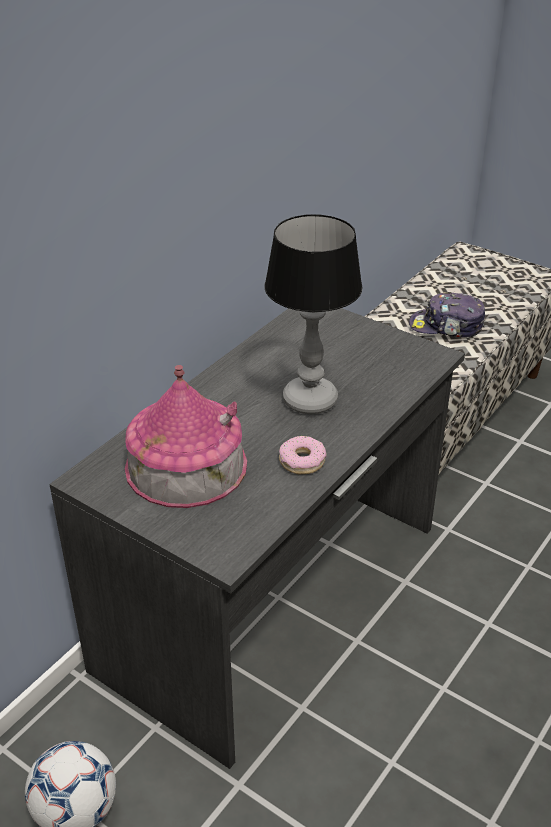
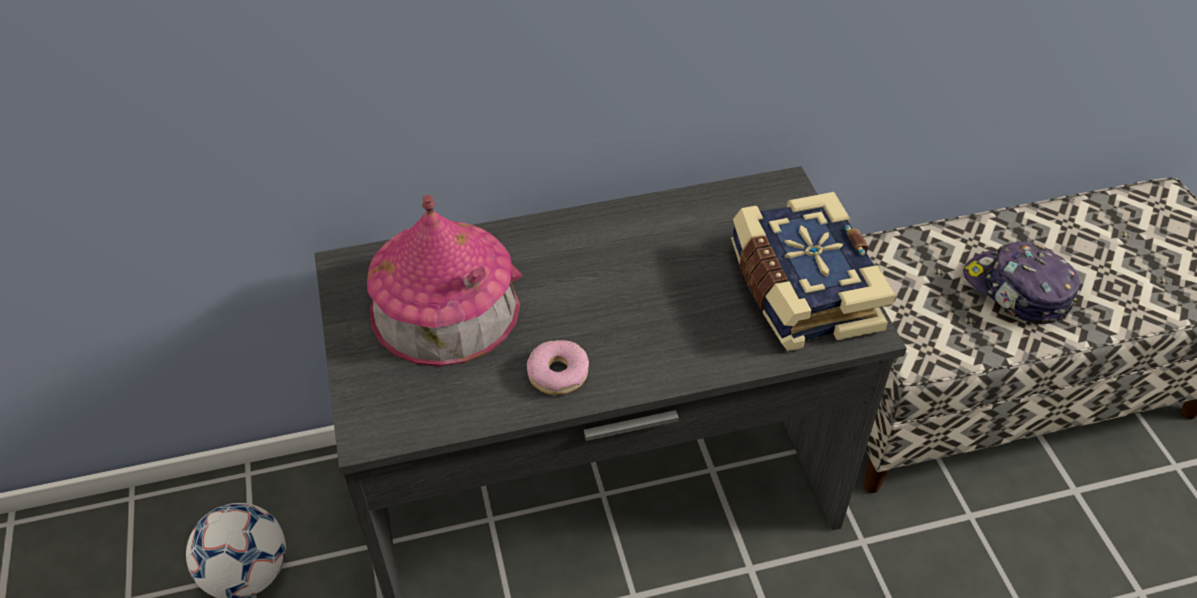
camera: 40 degrees right, 10 degrees up
table lamp [264,214,363,414] -> none
none -> book [731,192,896,351]

